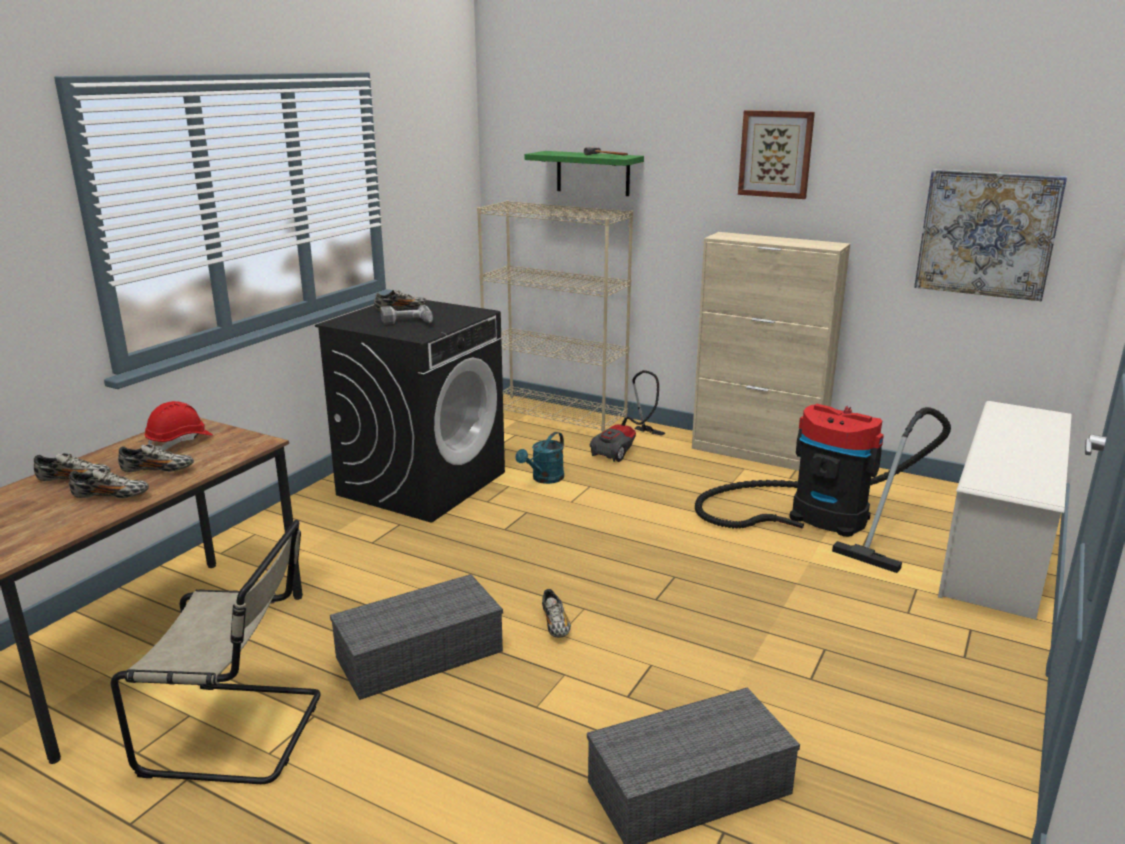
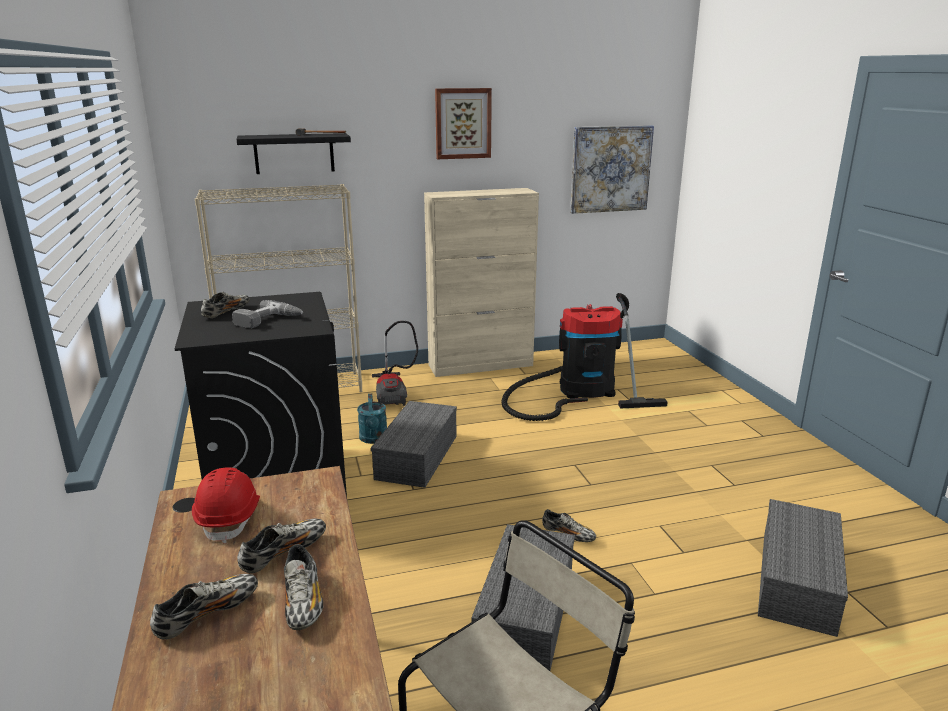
camera: 45 degrees left, 0 degrees up
shoe [69,469,149,498] -> shoe turned 120 degrees clockwise [284,544,323,630]
green shelf [525,151,644,196] -> black shelf [236,133,351,174]
white shoe rack [938,401,1072,620] -> none
none -> grey storage box [371,401,457,488]

